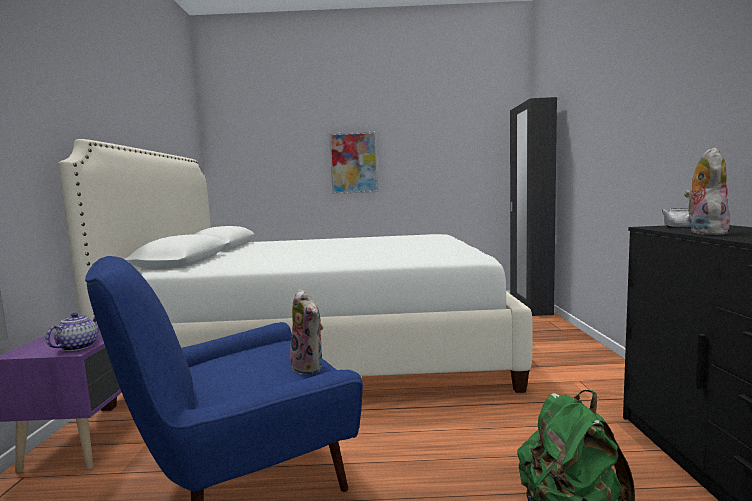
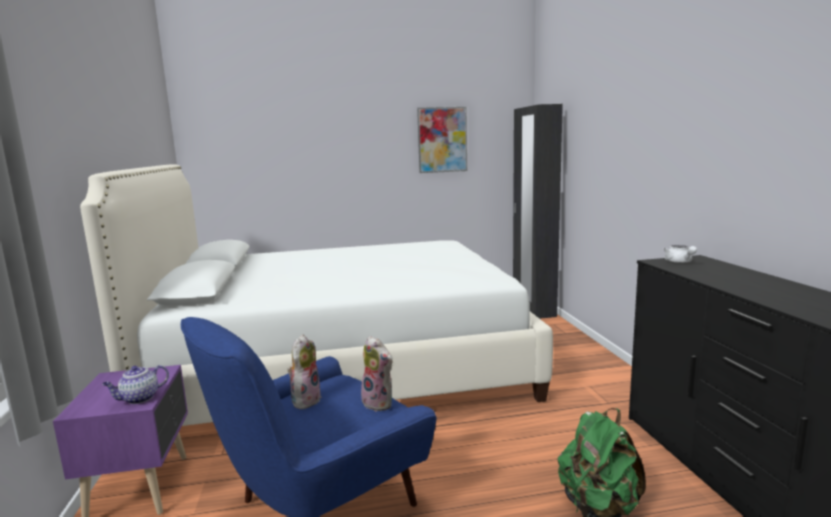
camera: 10 degrees left, 5 degrees up
teapot [46,313,99,351] -> teapot turned 135 degrees counterclockwise [102,365,169,404]
picture [329,131,378,194] -> picture moved to [417,107,467,173]
plush toy [684,147,730,235] -> plush toy moved to [287,334,322,409]

